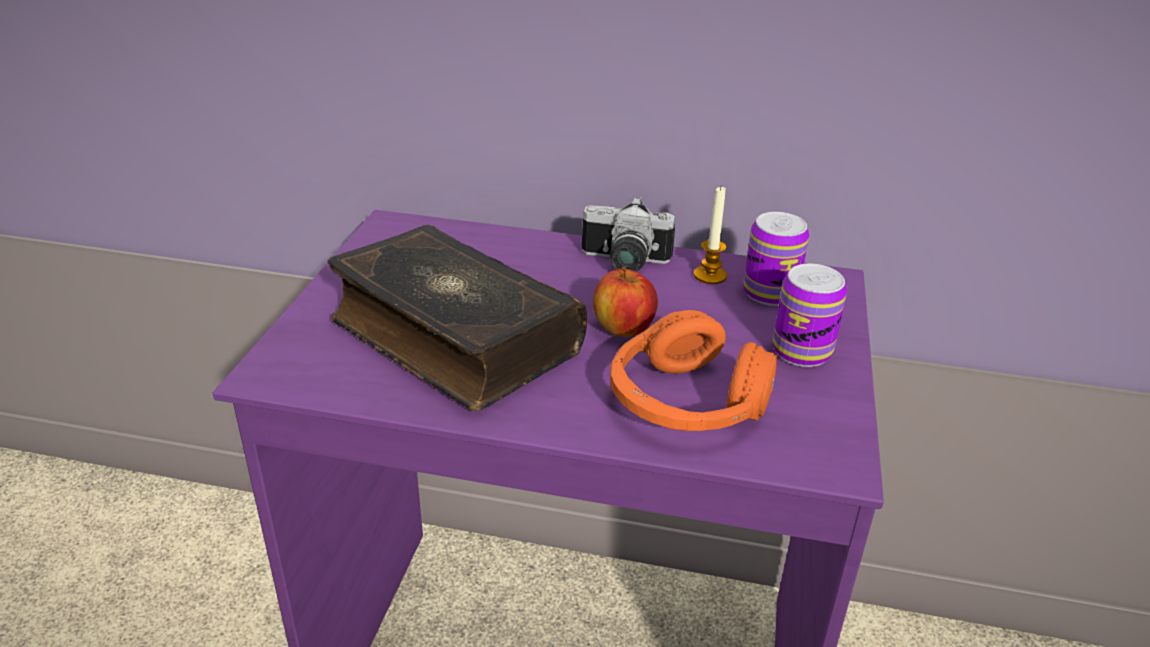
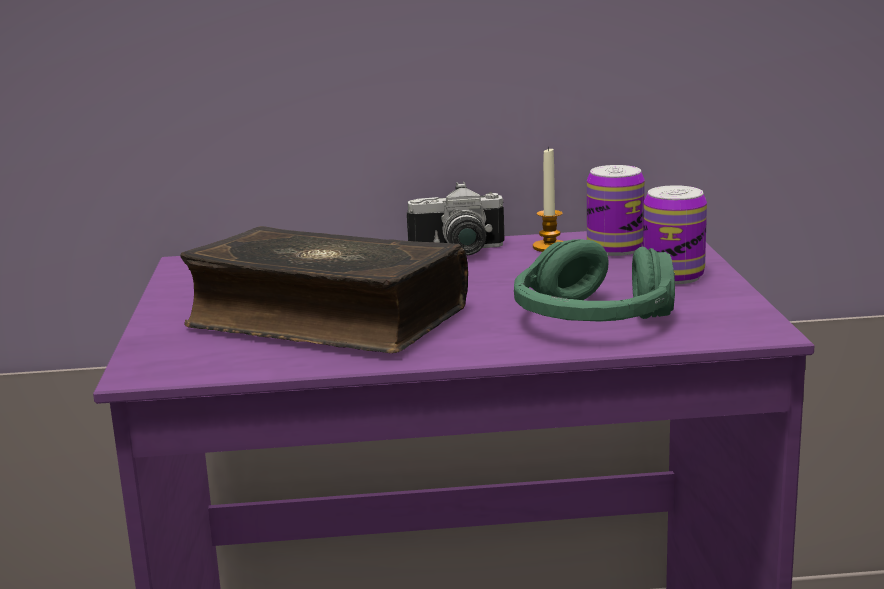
camera: 15 degrees left, 15 degrees down
apple [593,266,658,337] -> none
orange headphones [610,310,777,431] -> green headphones [514,239,675,322]

